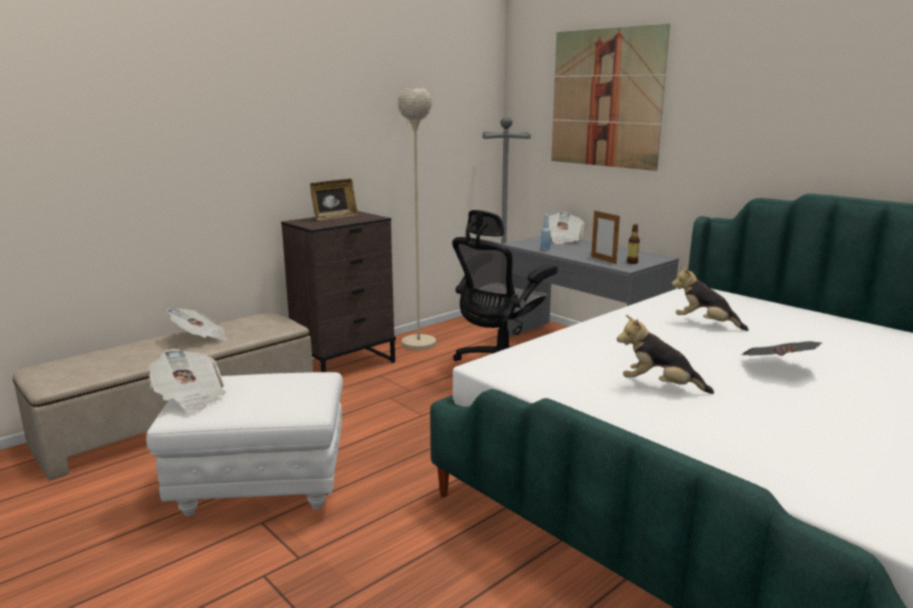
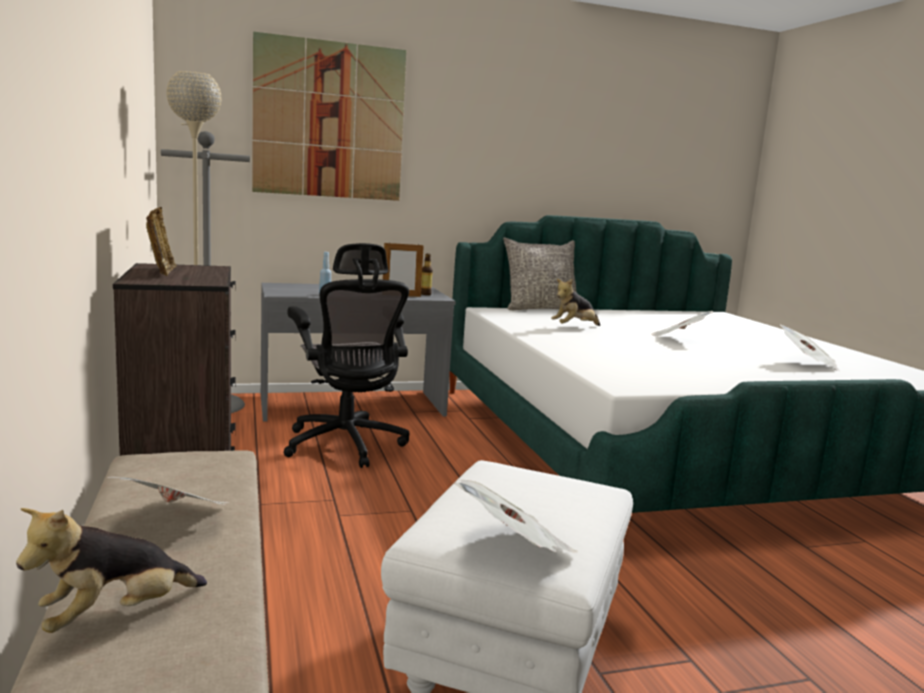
camera: 65 degrees left, 5 degrees down
newspaper [549,212,585,244] -> newspaper moved to [780,325,840,371]
plush toy [617,315,714,394] -> plush toy moved to [16,508,207,633]
none -> grey pillow [503,237,577,311]

